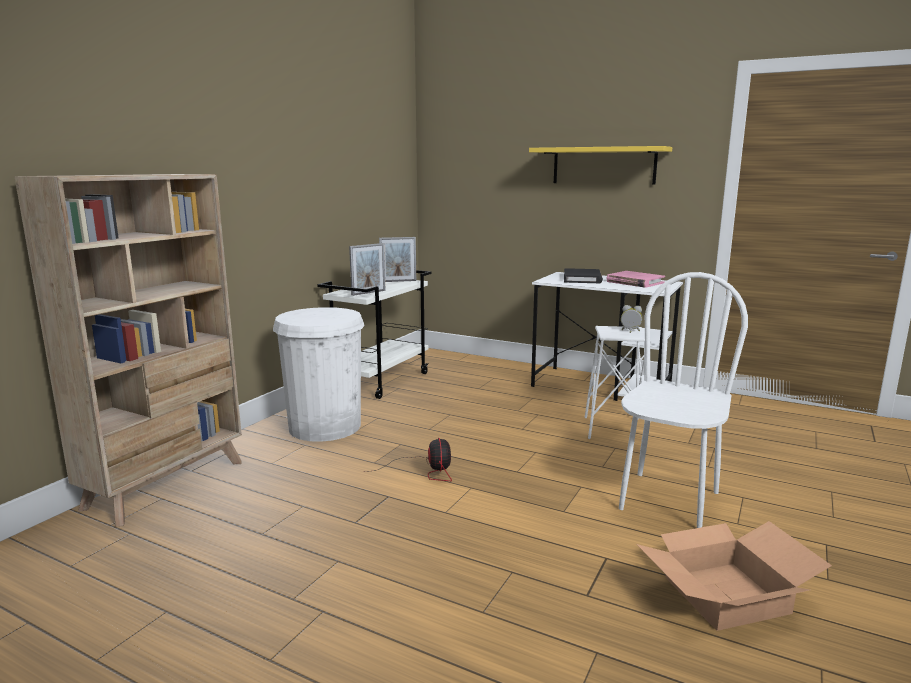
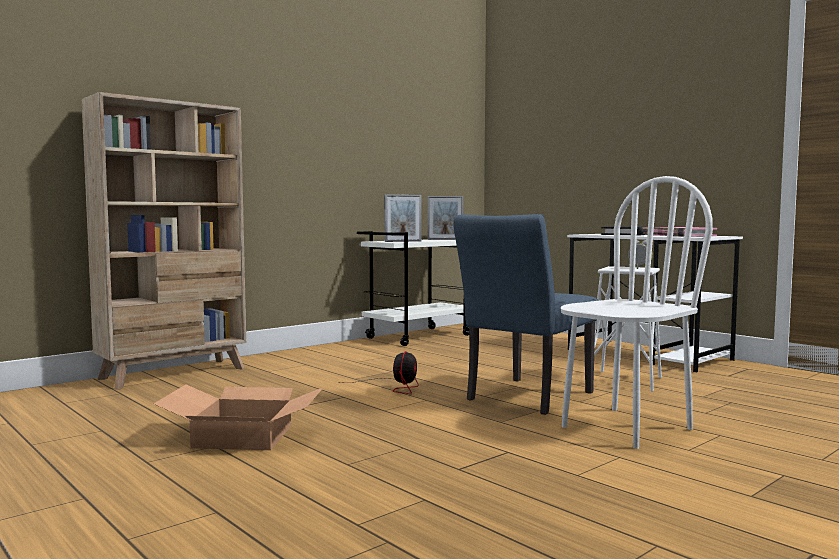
camera: 20 degrees right, 10 degrees down
white trash can [273,307,365,442] -> none
yellow shelf [529,146,672,184] -> none
cardboard box [637,521,832,631] -> cardboard box moved to [154,385,324,450]
none -> blue chair [453,214,598,415]

